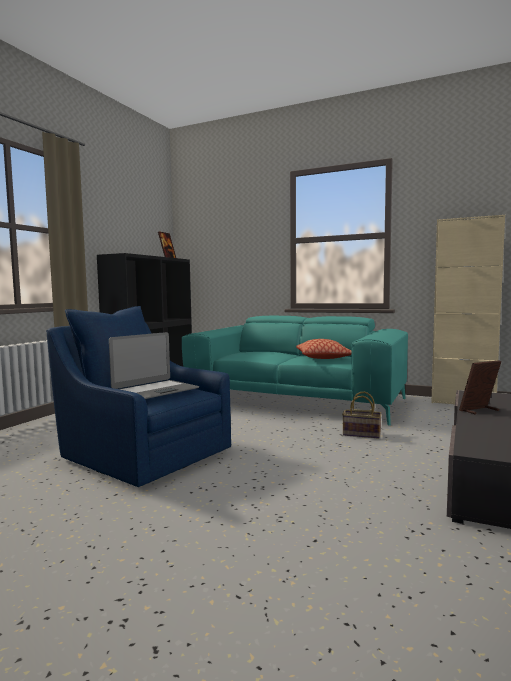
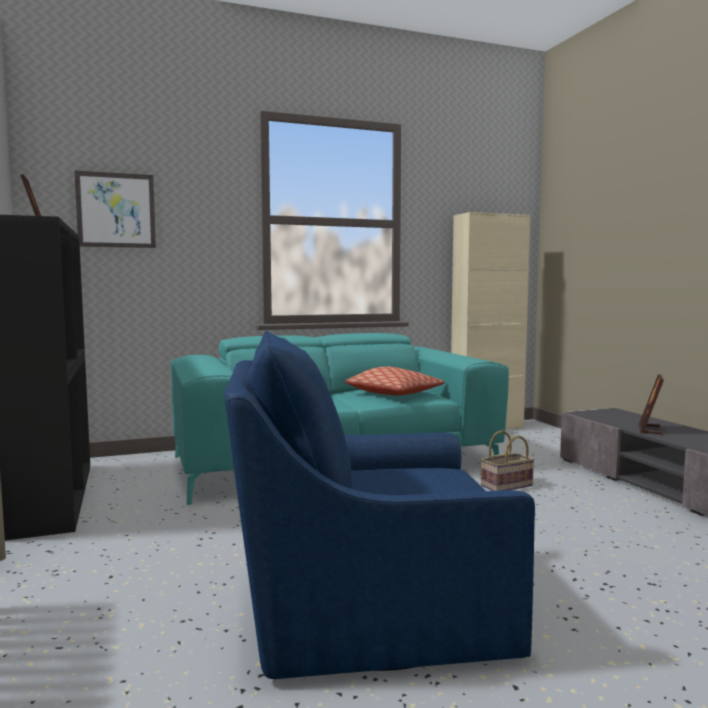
camera: 45 degrees left, 0 degrees up
laptop [109,332,199,399] -> none
none -> picture [75,171,156,248]

